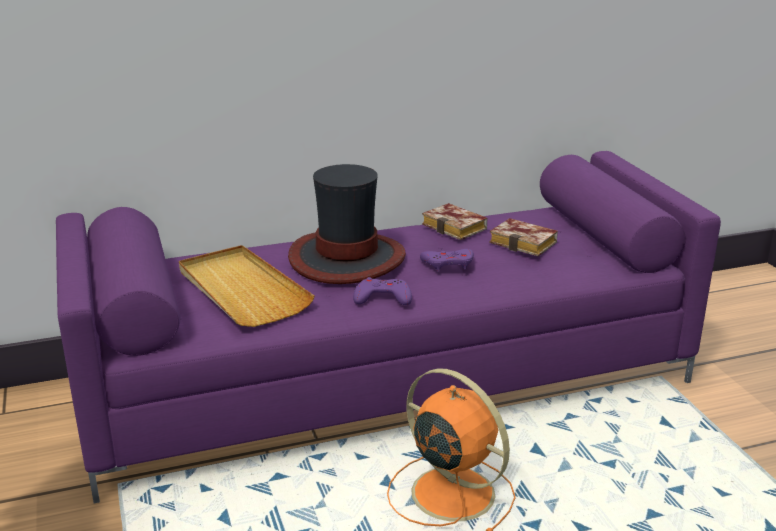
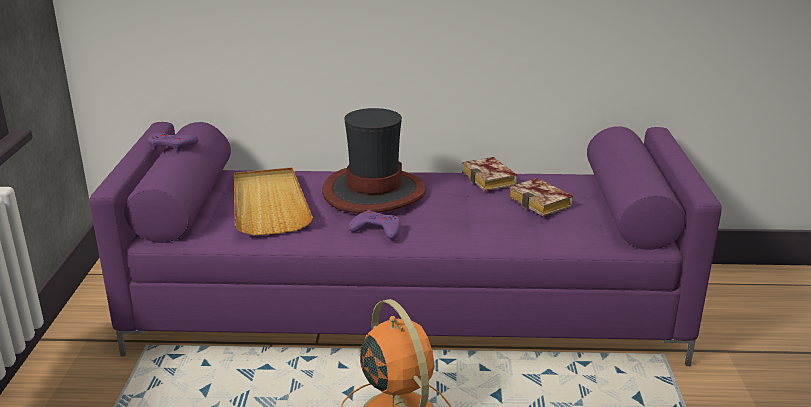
camera: 20 degrees right, 0 degrees up
purple game controller [420,249,474,271] -> purple game controller moved to [148,133,198,152]

